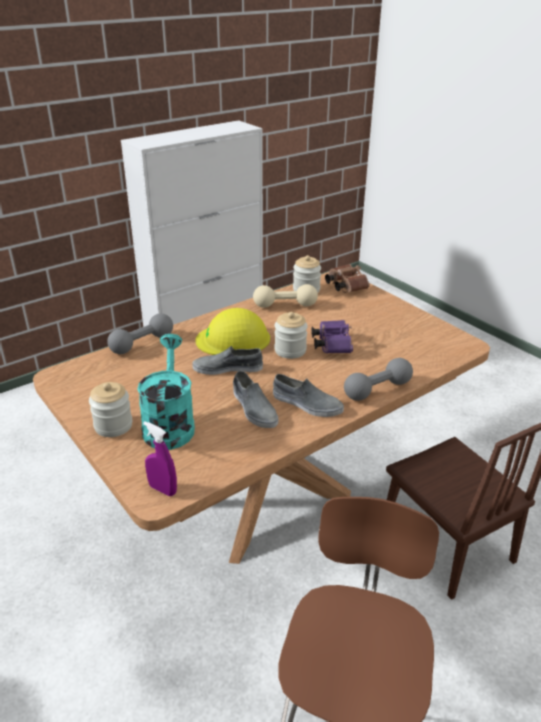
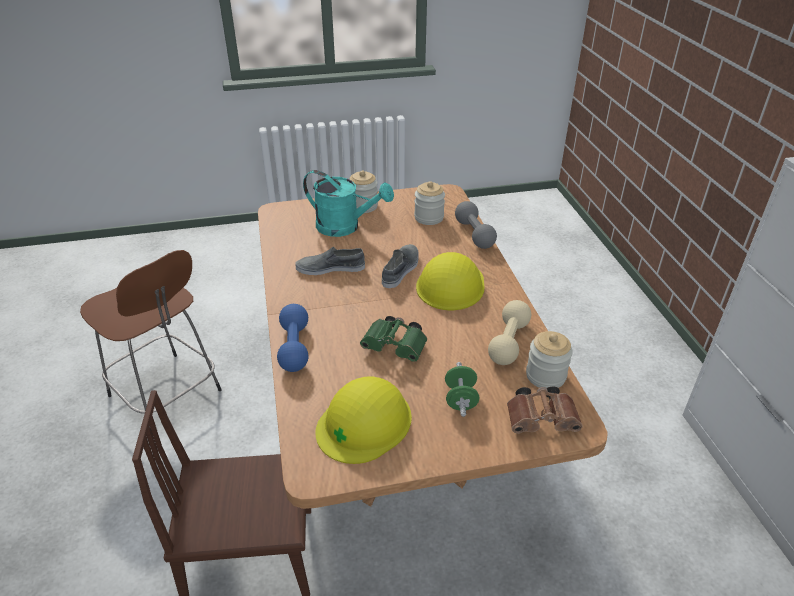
camera: 115 degrees right, 5 degrees up
purple spray bottle [143,421,177,496] -> none
grey shoe [273,374,344,417] -> none
jar [274,312,308,359] -> jar moved to [414,181,445,225]
purple binoculars [312,320,353,353] -> green binoculars [360,316,427,362]
grey dumbbell [344,358,413,401] -> blue dumbbell [277,304,308,372]
none -> yellow hard hat [315,377,412,464]
none -> green dumbbell [445,362,479,417]

